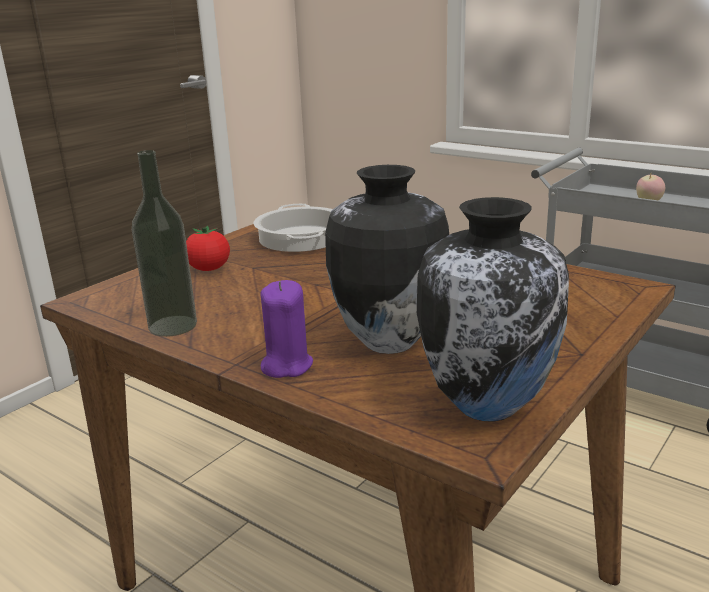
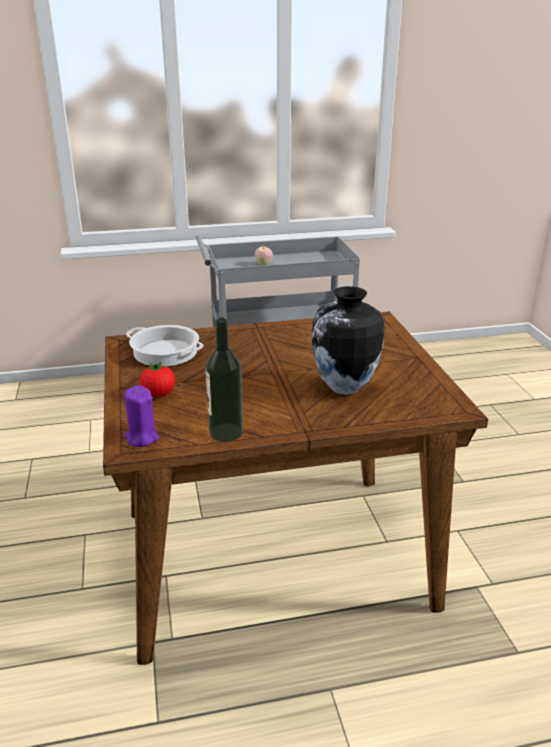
camera: 50 degrees left, 5 degrees up
purple candle [261,280,313,378] -> purple candle moved to [124,385,159,447]
vase [417,197,569,421] -> none

